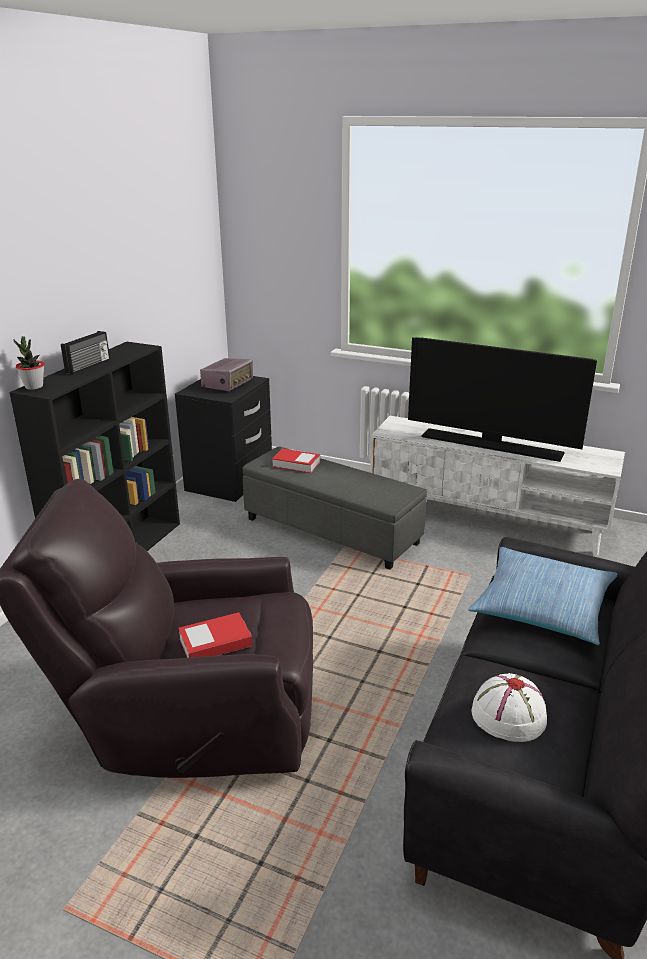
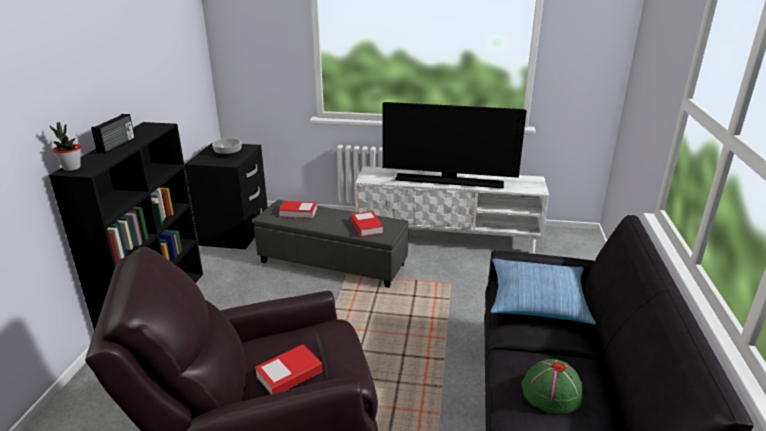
camera: 15 degrees left, 0 degrees up
radio [200,358,253,391] -> bowl [212,138,242,157]
white hat [471,673,547,742] -> green hat [522,359,583,414]
none -> book [351,211,383,237]

